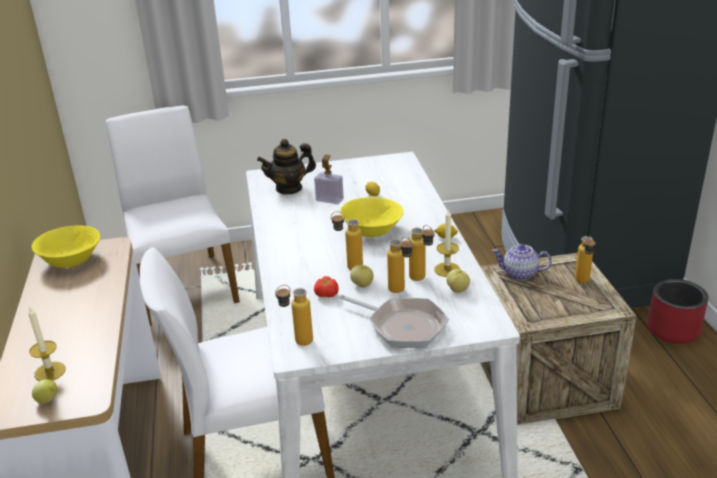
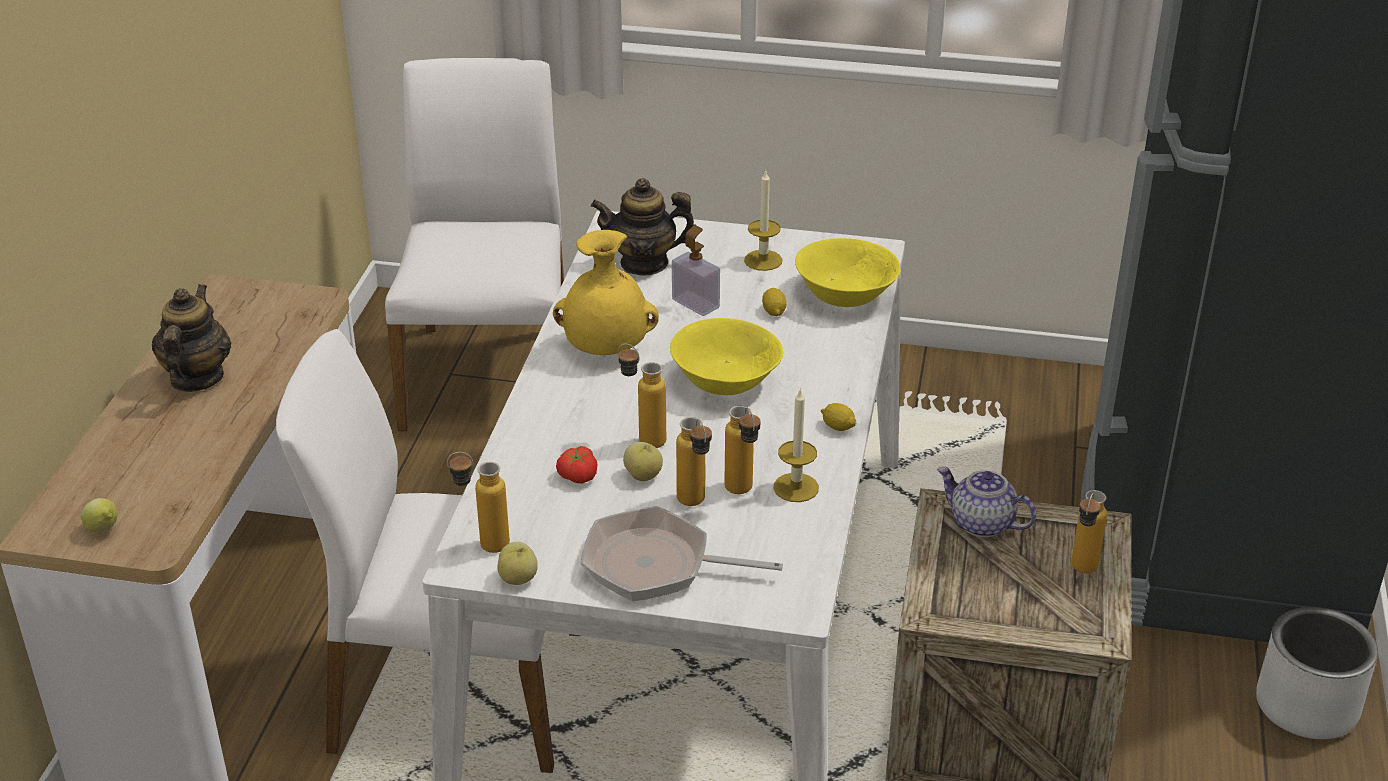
camera: 20 degrees right, 5 degrees up
candle [28,306,66,381] -> candle moved to [744,170,783,271]
yellow bowl [32,225,100,268] -> yellow bowl moved to [795,238,901,307]
frying pan [339,295,449,348] -> frying pan turned 135 degrees clockwise [580,506,783,602]
apple [446,269,470,293] -> apple moved to [497,541,538,585]
red planter [647,279,708,344] -> grey planter [1256,607,1378,739]
none -> teapot [152,284,231,392]
none -> yellow vase [553,230,659,355]

